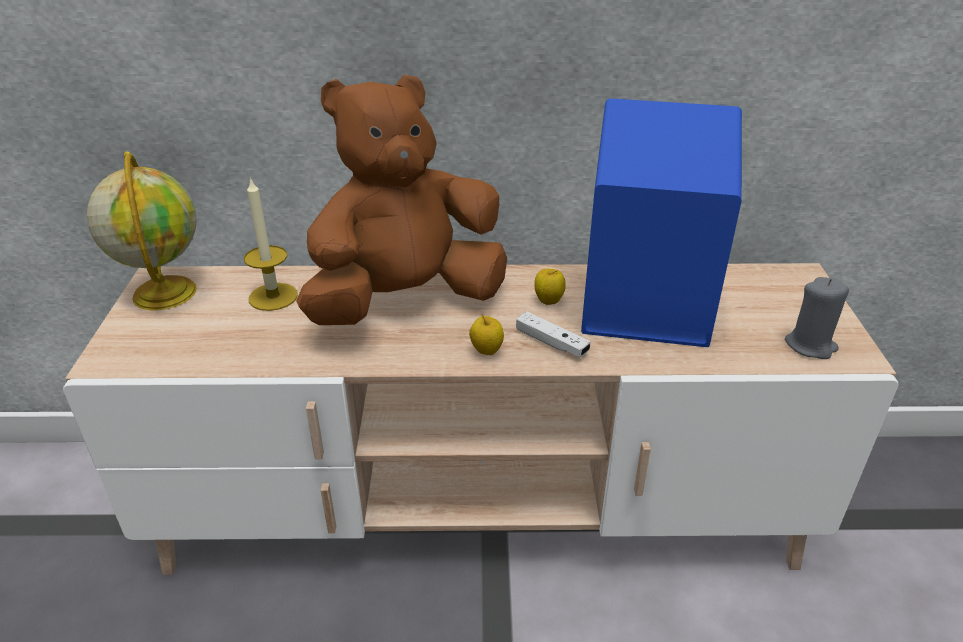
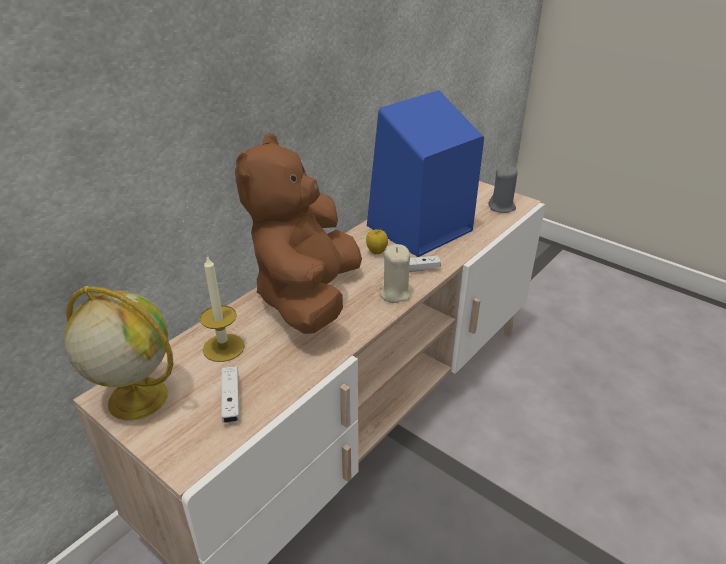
camera: 50 degrees left, 0 degrees up
apple [469,314,504,355] -> beige candle [380,244,411,303]
none -> white game controller [222,366,240,423]

